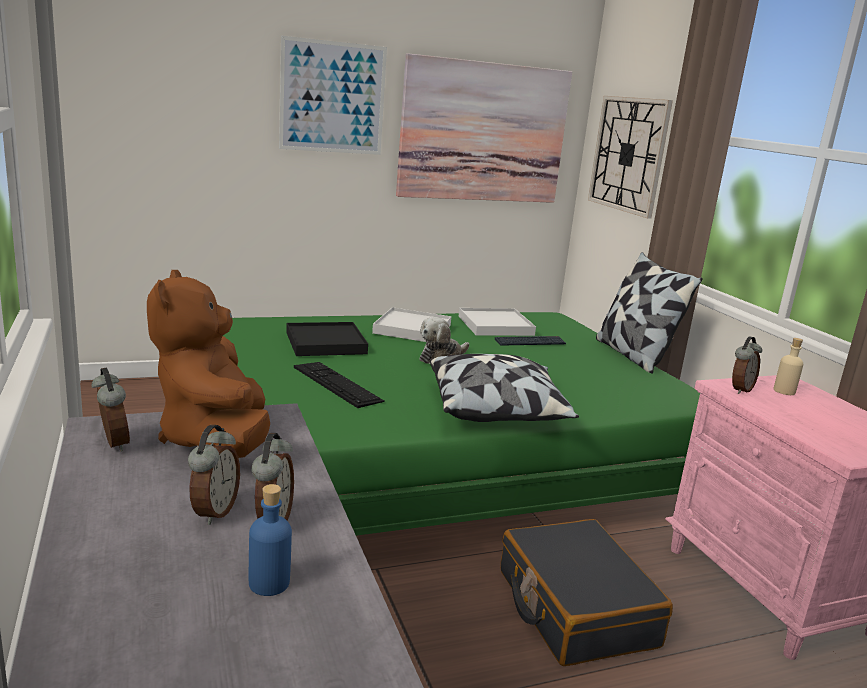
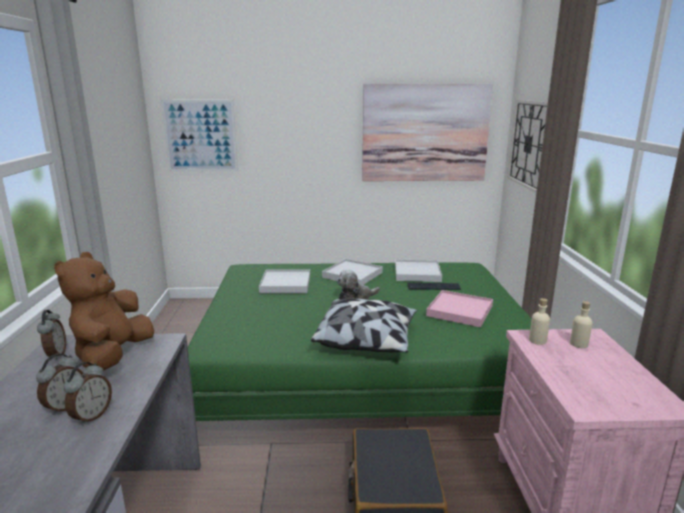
camera: 20 degrees right, 0 degrees up
blue bottle [249,484,292,596] -> none
picture [279,36,387,155] -> picture moved to [161,100,238,171]
black tray [286,322,368,356] -> white tray [259,269,310,293]
keyboard [294,362,385,408] -> none
pillow [596,252,703,373] -> none
alarm clock [732,337,762,394] -> beige bottle [529,298,550,345]
none -> pink tray [426,290,493,327]

